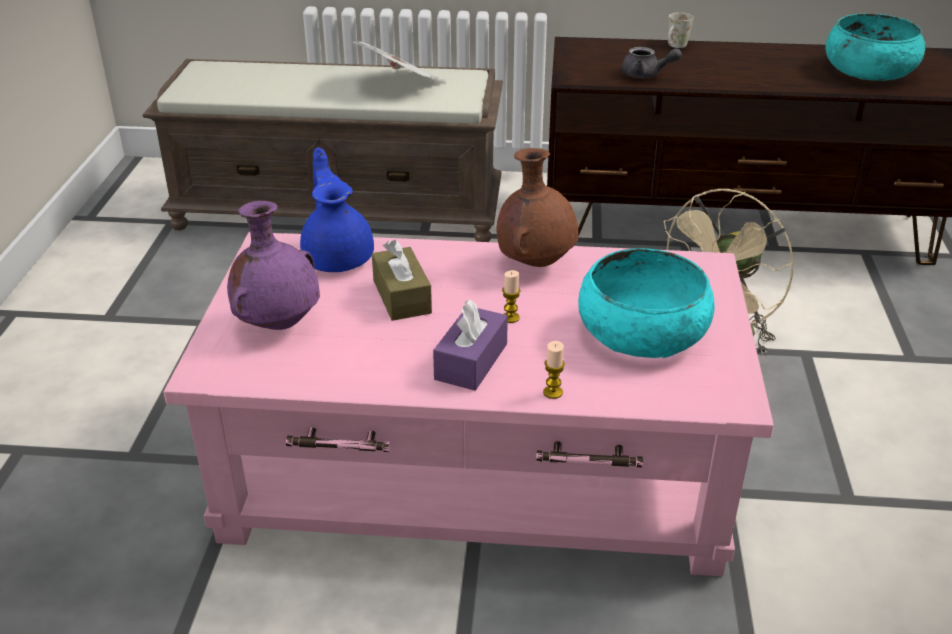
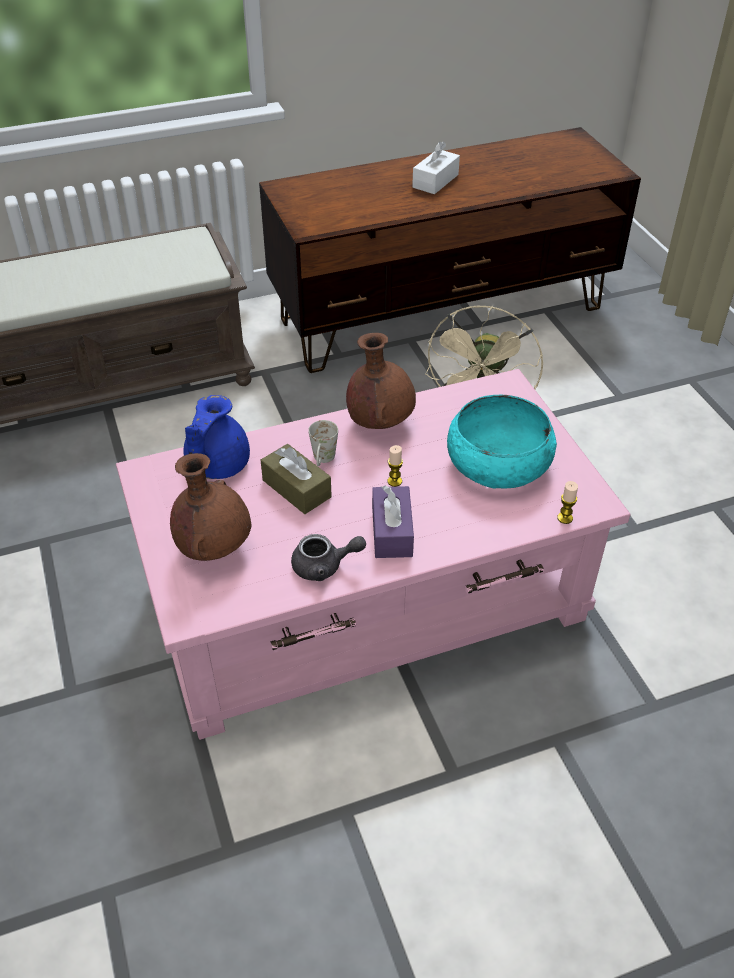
camera: 25 degrees left, 10 degrees up
purple vase [227,201,320,330] -> brown vase [170,453,252,561]
blue teapot [300,148,374,272] -> blue teapot turned 120 degrees counterclockwise [184,395,250,479]
newspaper [352,41,448,80] -> none
candle [543,341,565,399] -> candle moved to [557,481,578,524]
grey teapot [621,47,682,78] -> grey teapot moved to [291,534,366,581]
white mug [668,12,694,48] -> white mug moved to [308,420,338,467]
turquoise bowl [825,13,926,81] -> none
none -> white tissue box [412,141,460,194]

